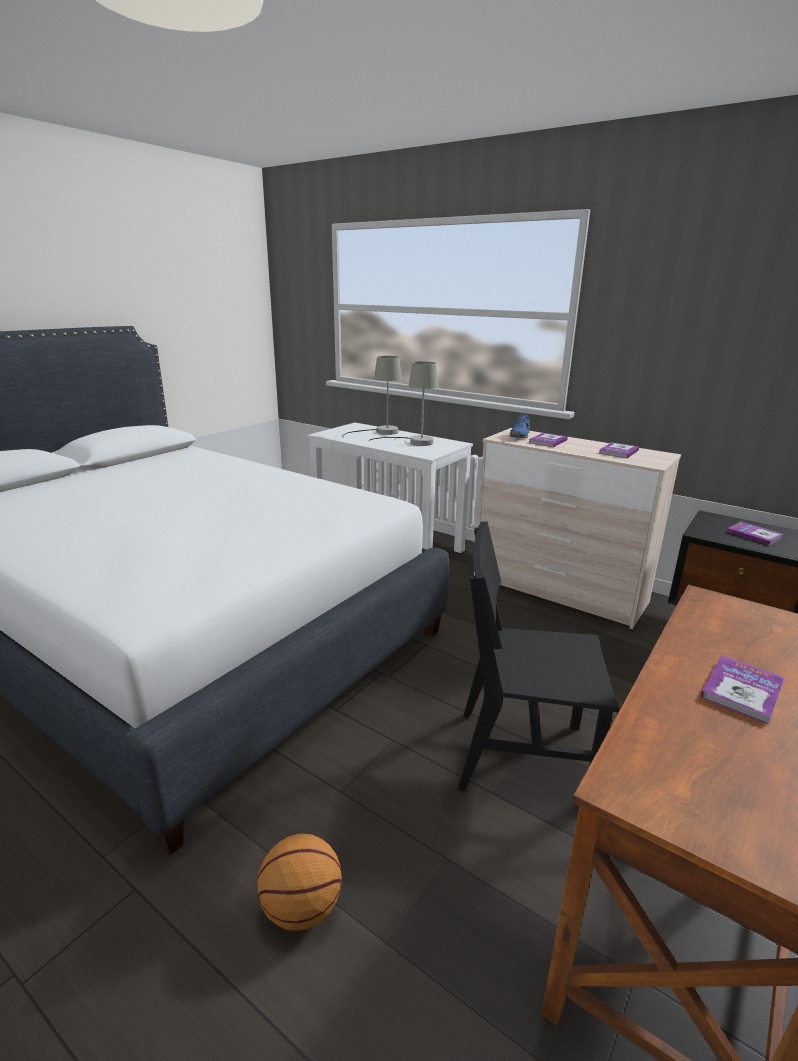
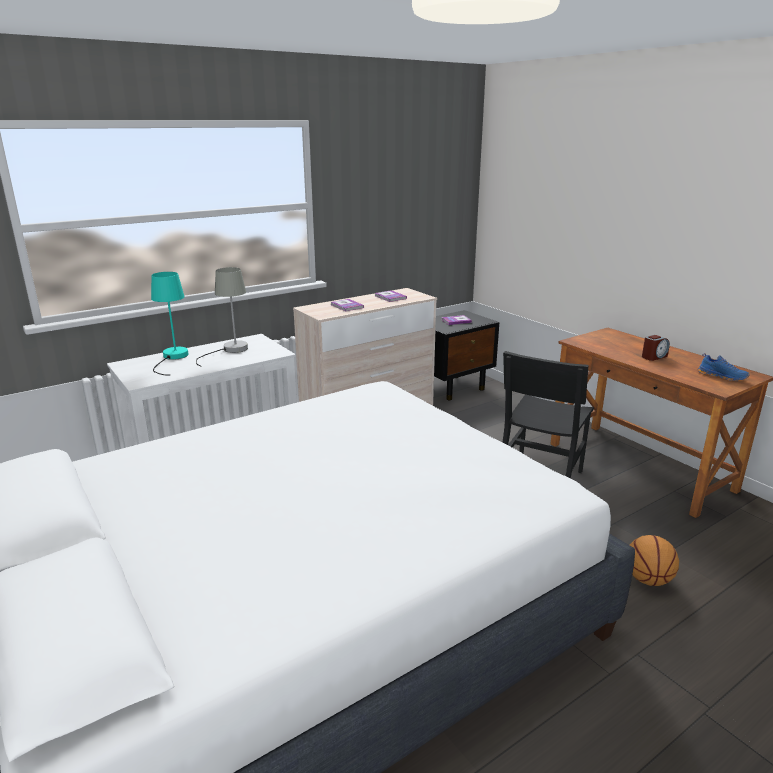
camera: 70 degrees left, 0 degrees up
grey table lamp [342,356,402,437] -> turquoise table lamp [151,272,188,376]
blue shoe [509,413,530,438] -> blue shoe moved to [698,353,750,381]
book [700,655,785,725] -> alarm clock [642,335,670,361]

